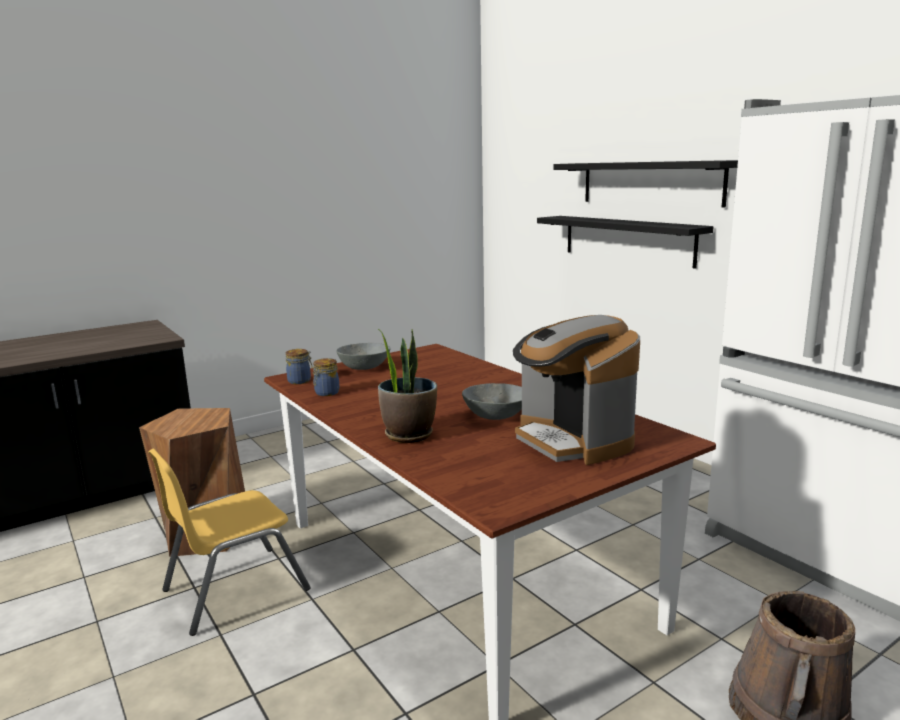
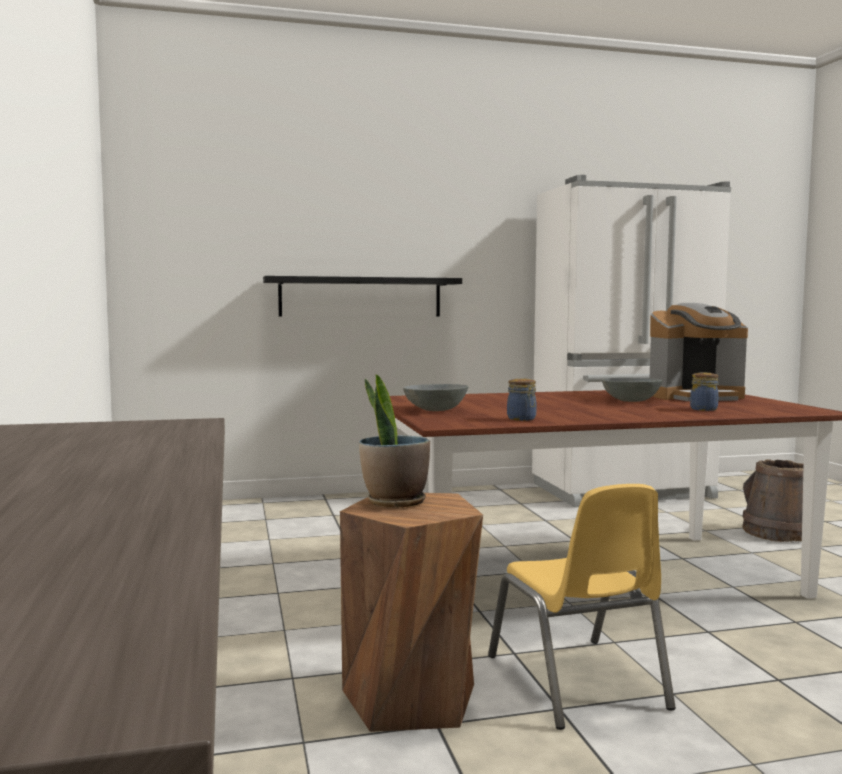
camera: 70 degrees left, 10 degrees down
jar [286,349,313,384] -> jar moved to [690,372,718,411]
potted plant [377,328,437,443] -> potted plant moved to [359,375,430,507]
black shelf [553,160,738,208] -> none

